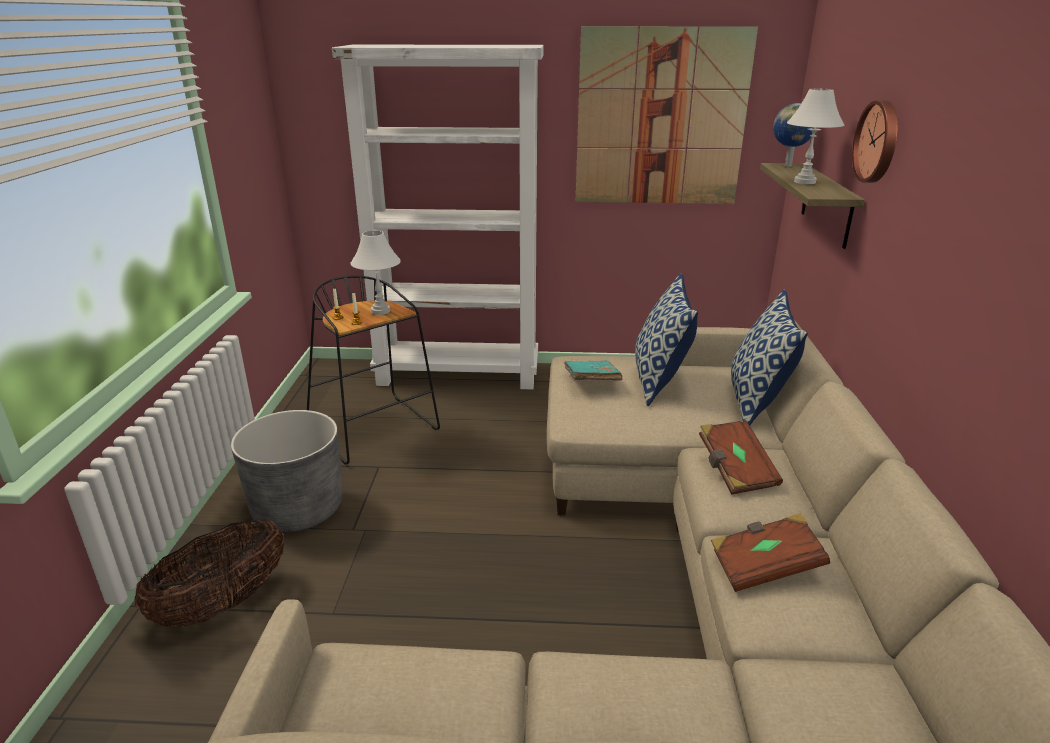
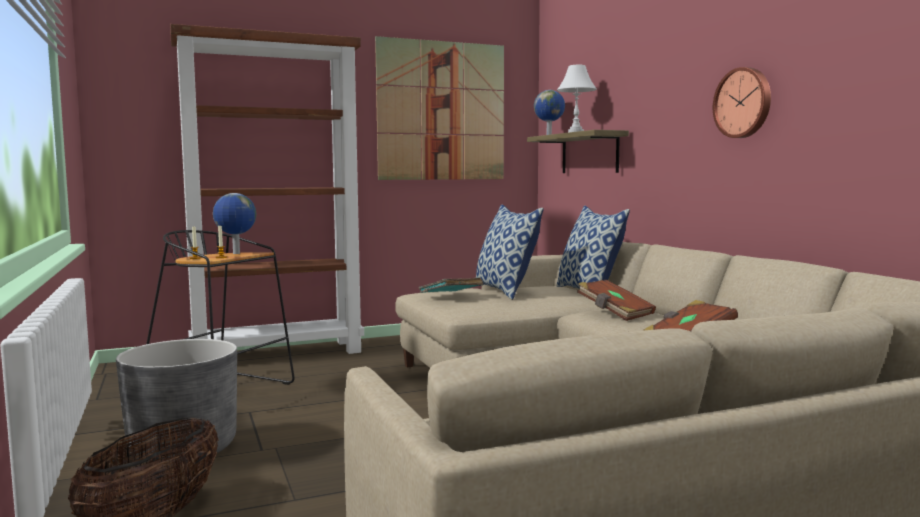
camera: 25 degrees left, 20 degrees down
white bookcase [332,45,544,390] -> brown bookcase [170,24,364,354]
white table lamp [350,231,401,315] -> globe [213,193,256,254]
wall clock [852,100,898,183] -> wall clock moved to [713,67,771,138]

